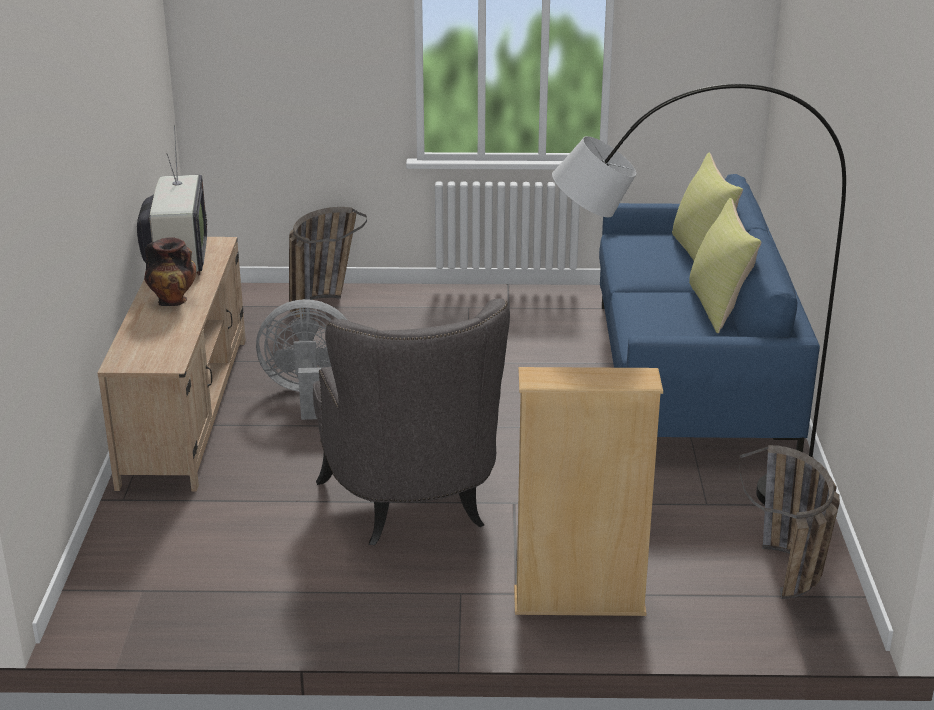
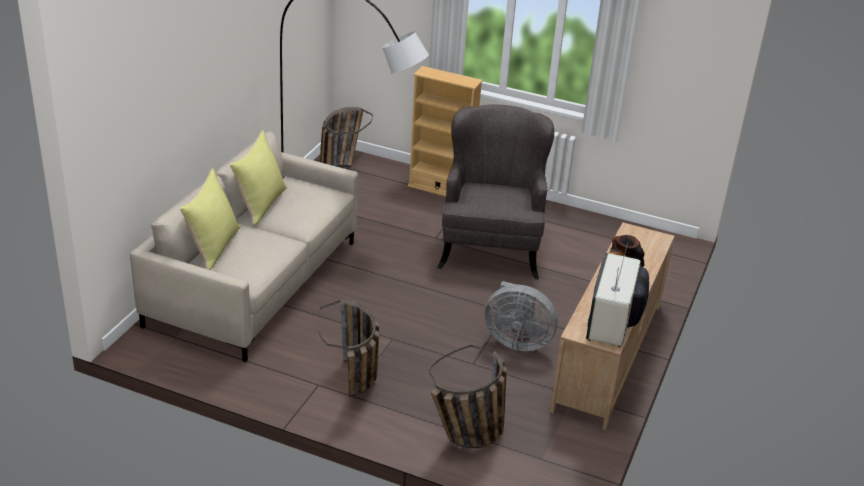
camera: 160 degrees left, 5 degrees up
blue sofa [599,174,820,452] -> beige sofa [130,132,358,362]
none -> basket [318,300,379,397]

